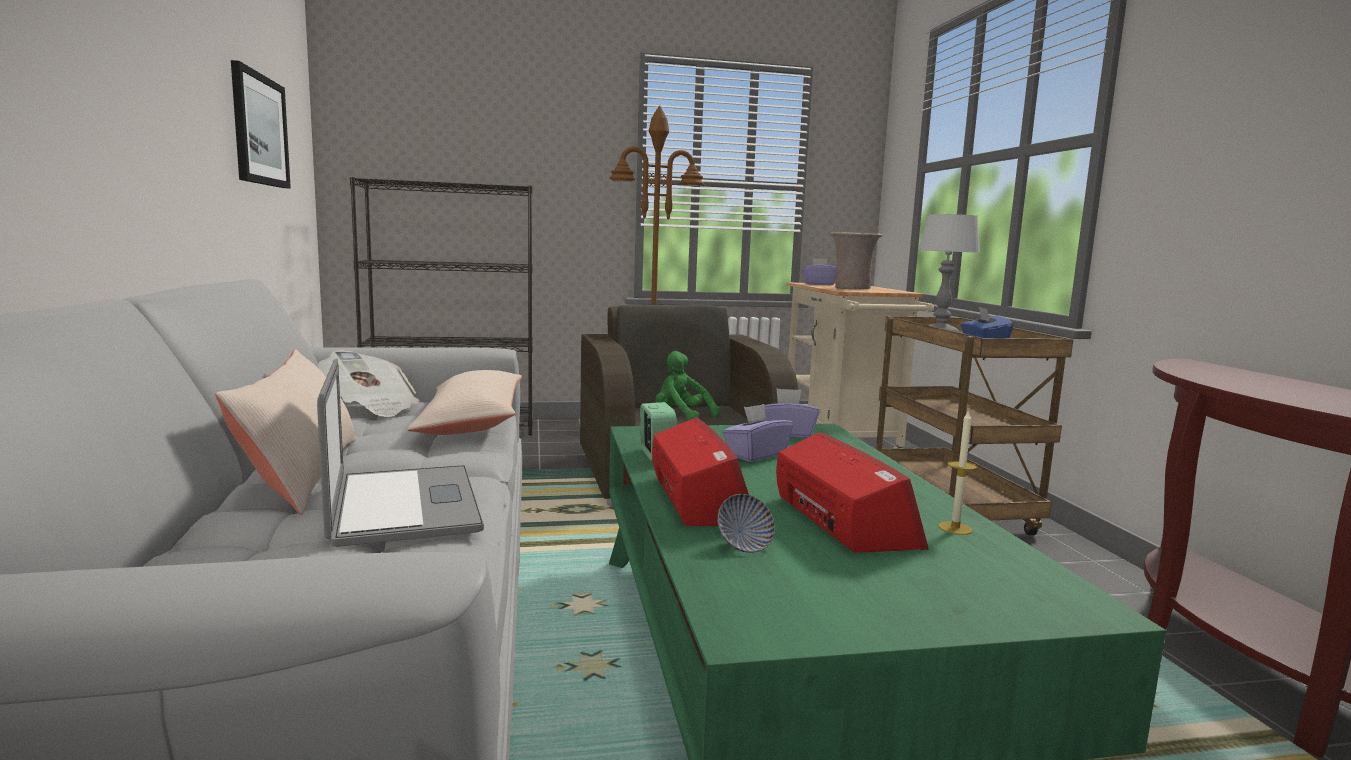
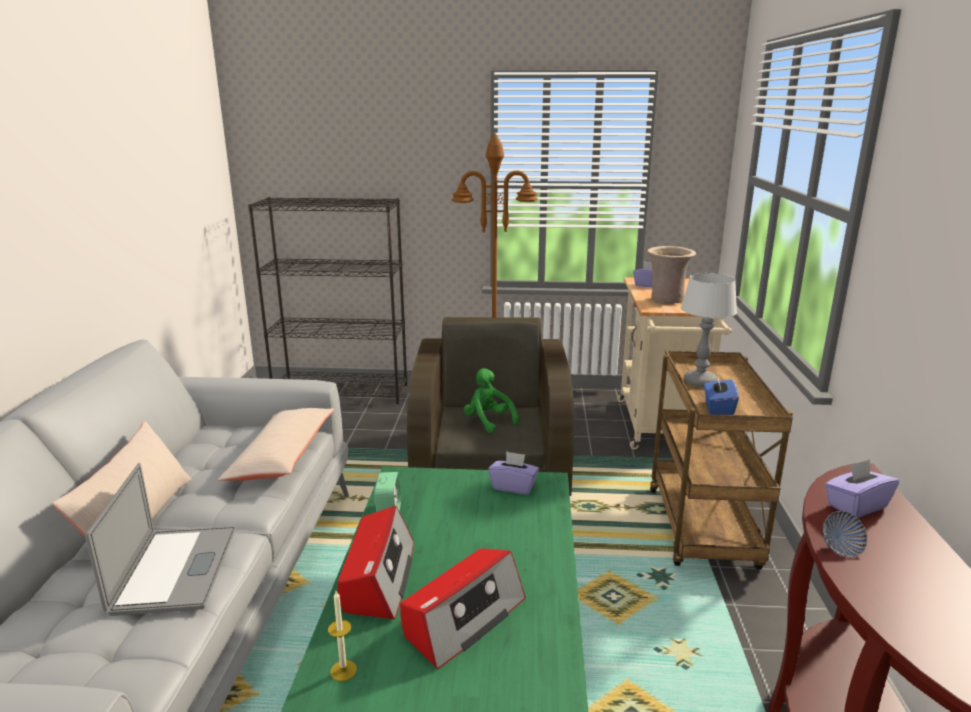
camera: 15 degrees right, 10 degrees up
picture [231,60,291,189] -> none
newspaper [318,350,419,417] -> none
bowl [717,494,775,553] -> bowl moved to [822,511,867,557]
purple tissue box [722,404,793,462] -> purple tissue box moved to [825,459,899,518]
radio [776,432,929,553] -> radio turned 45 degrees clockwise [400,548,526,669]
candle [938,409,978,535] -> candle moved to [328,591,357,681]

